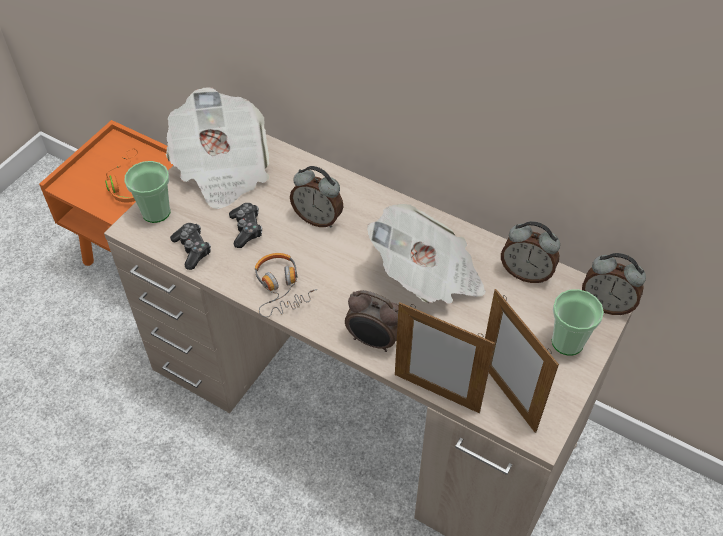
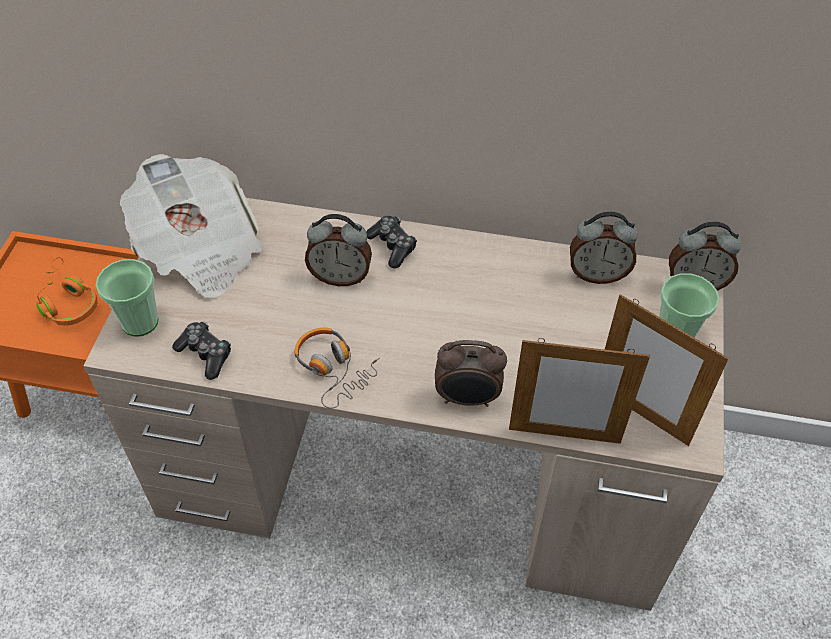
camera: 20 degrees left, 0 degrees up
game controller [229,203,262,248] -> game controller moved to [366,215,417,268]
newspaper [367,204,486,304] -> none

